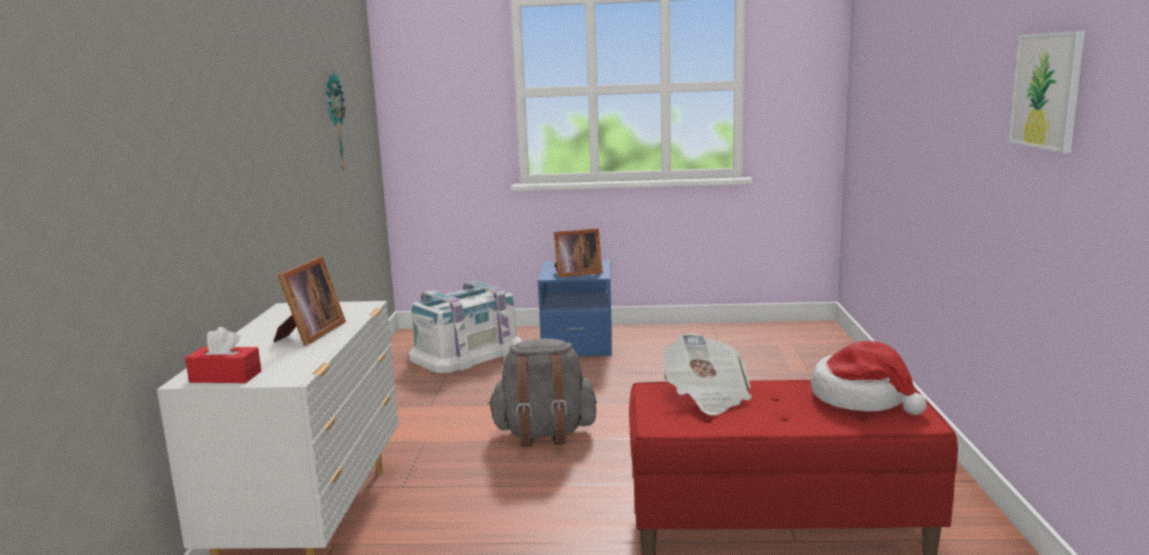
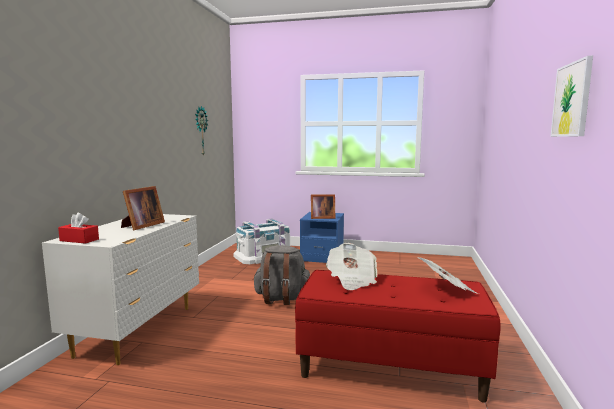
camera: 10 degrees right, 5 degrees down
hat [811,341,927,415] -> newspaper [417,257,479,294]

